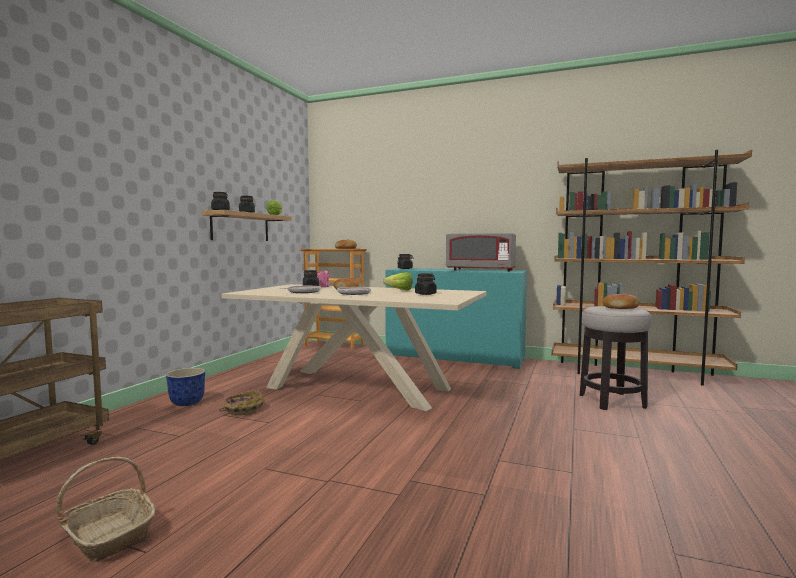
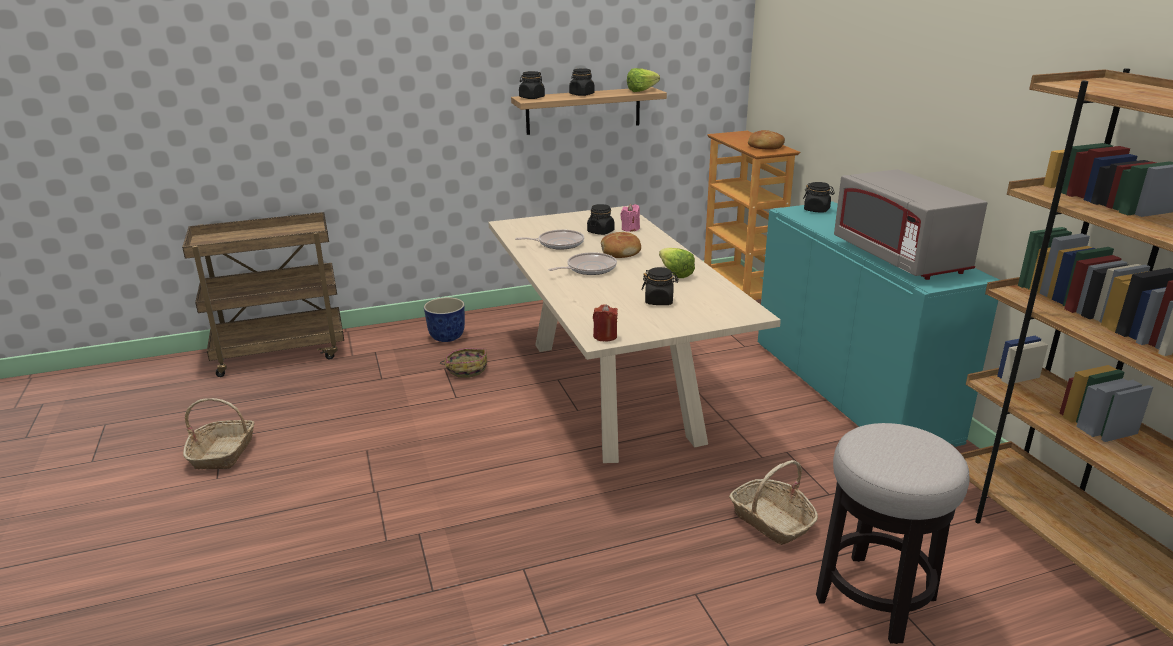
camera: 50 degrees right, 20 degrees up
bread [603,294,639,309] -> none
none -> red candle [593,304,618,341]
none -> basket [729,460,818,545]

